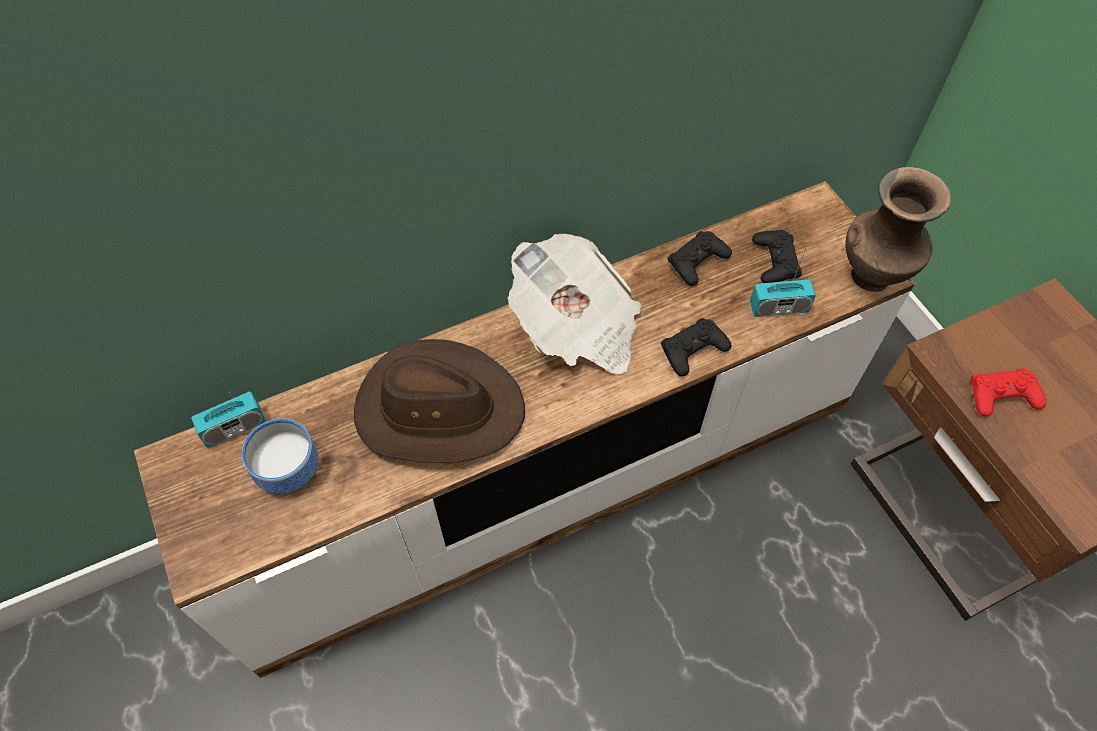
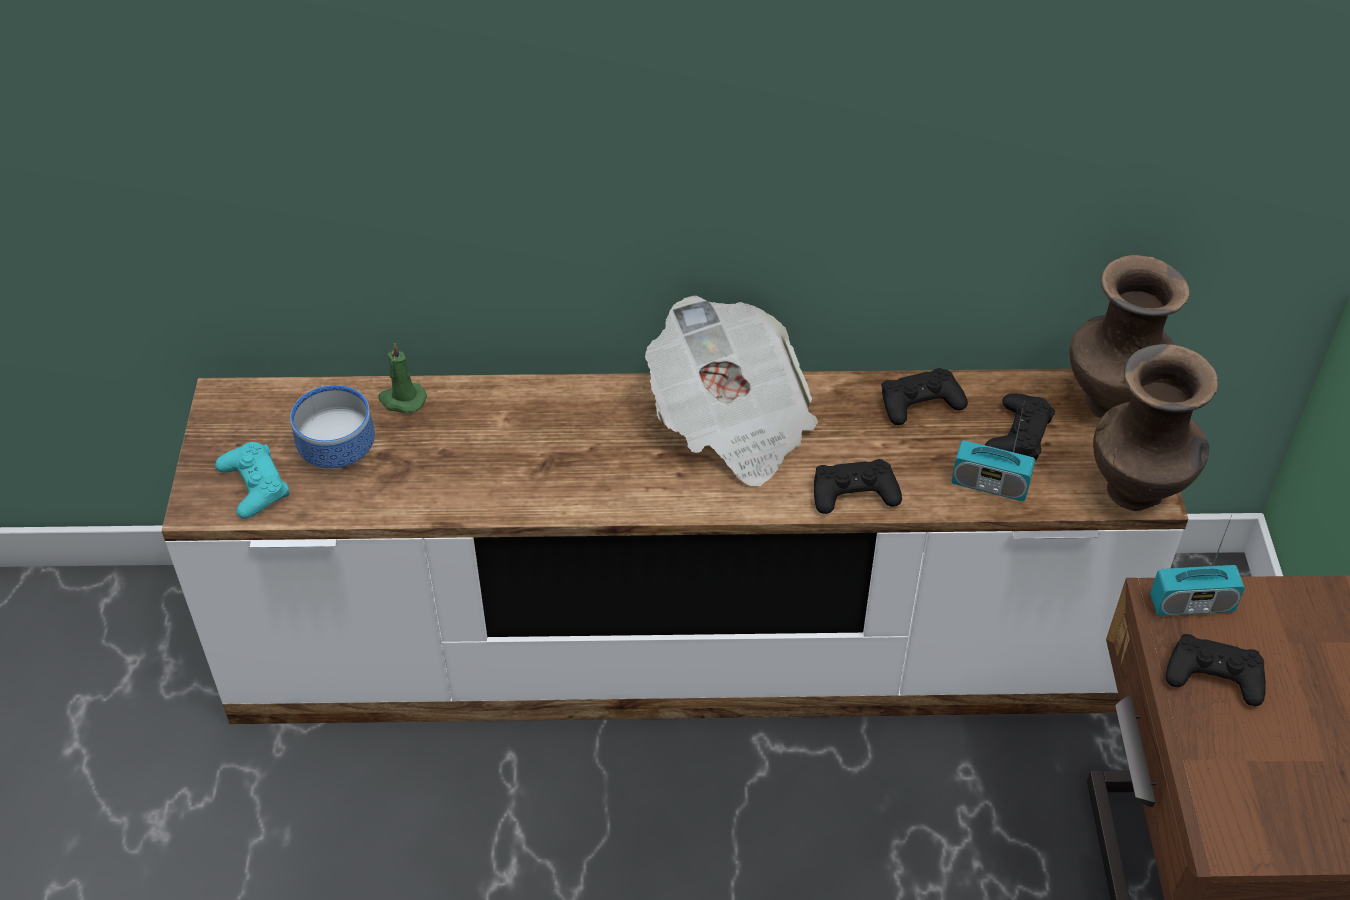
camera: 25 degrees right, 10 degrees down
radio [191,367,266,448] -> radio moved to [1150,515,1245,616]
brown hat [354,339,525,463] -> none
red game controller [971,368,1047,416] -> black game controller [1166,634,1266,706]
none -> turquoise game controller [215,442,289,519]
none -> green candle [378,343,427,414]
none -> brown vase [1070,255,1190,418]

